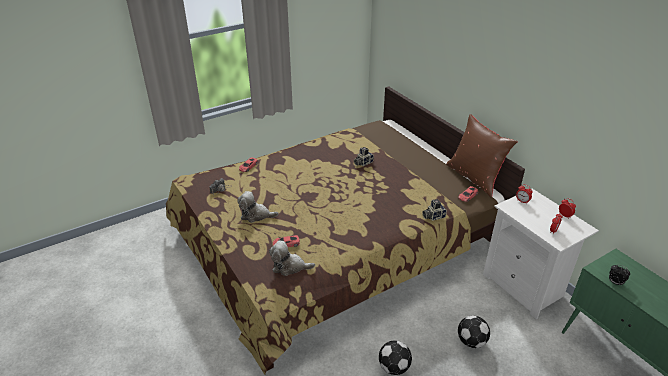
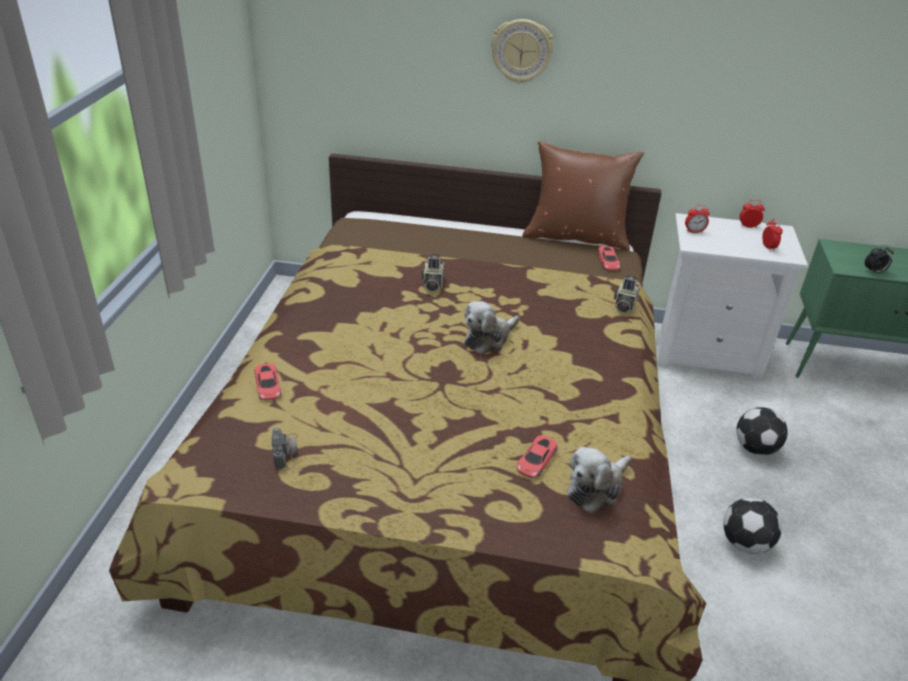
camera: 50 degrees left, 0 degrees up
plush toy [237,191,279,223] -> plush toy moved to [464,301,519,355]
none -> wall clock [491,19,554,84]

